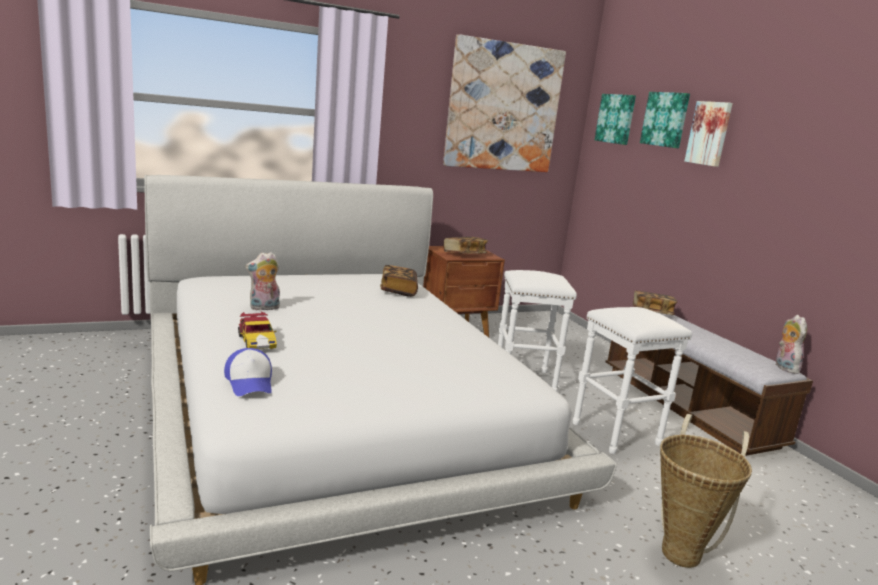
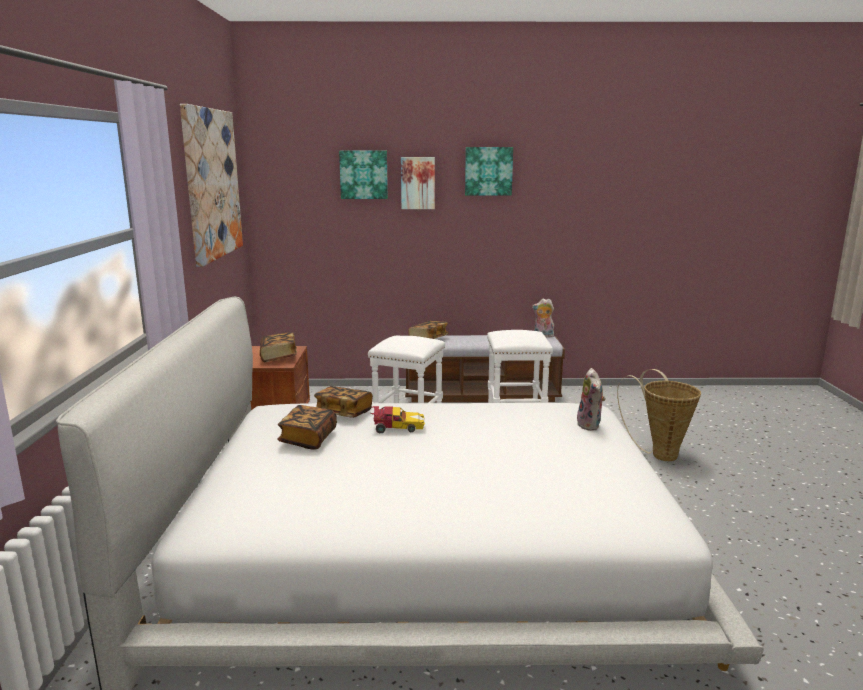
camera: 65 degrees left, 0 degrees up
cap [224,348,272,396] -> none
toy car [238,311,277,349] -> toy car moved to [371,406,425,433]
plush toy [245,252,280,310] -> plush toy moved to [577,368,606,431]
picture [595,94,636,145] -> picture moved to [465,147,513,196]
none -> book [277,405,337,450]

